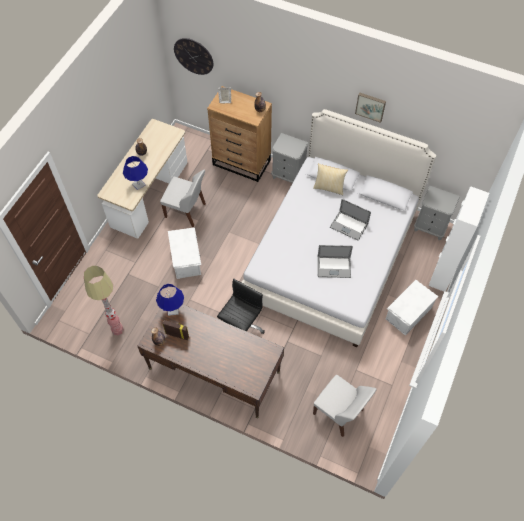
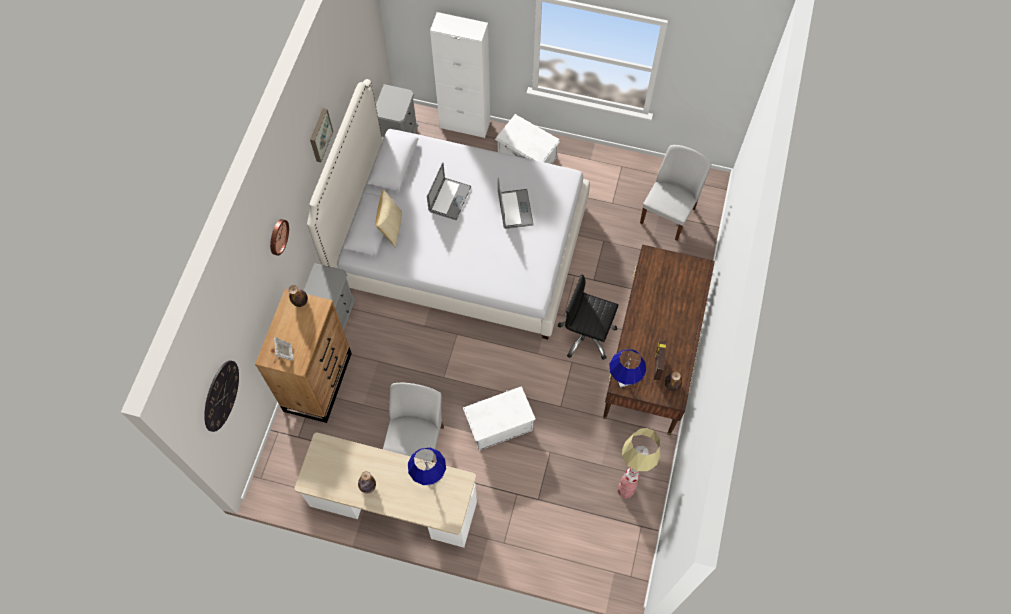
camera: 100 degrees left, 5 degrees up
none -> wall clock [270,219,289,256]

